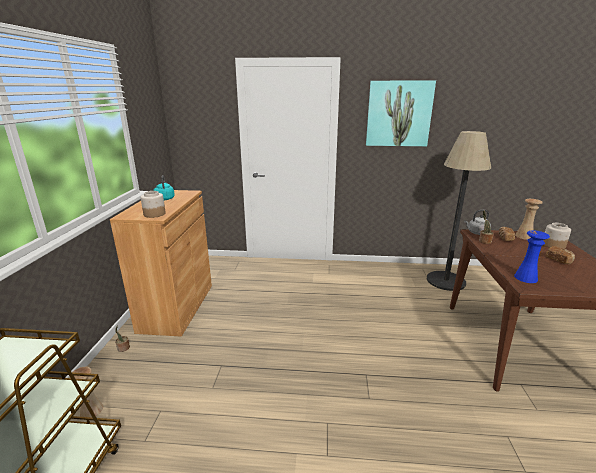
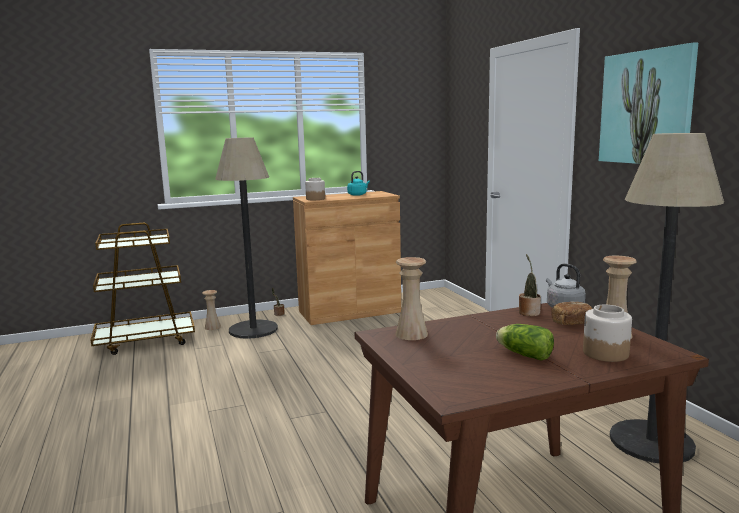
camera: 65 degrees right, 10 degrees down
blue vase [514,230,550,283] -> beige vase [395,257,428,340]
bread [546,246,575,264] -> lettuce [496,324,554,360]
none -> floor lamp [215,137,278,339]

